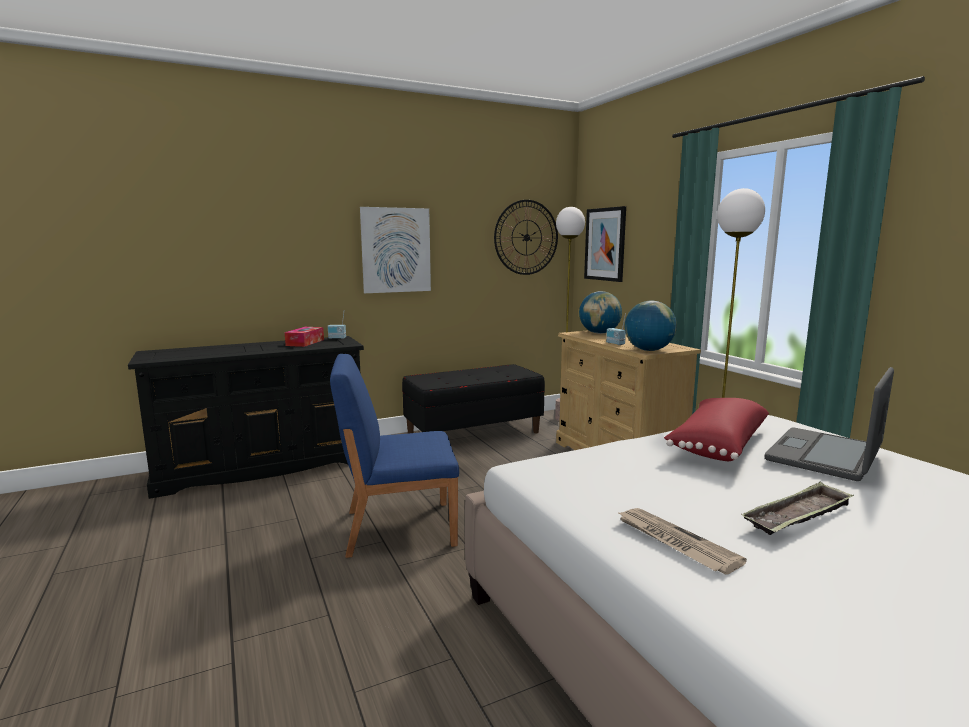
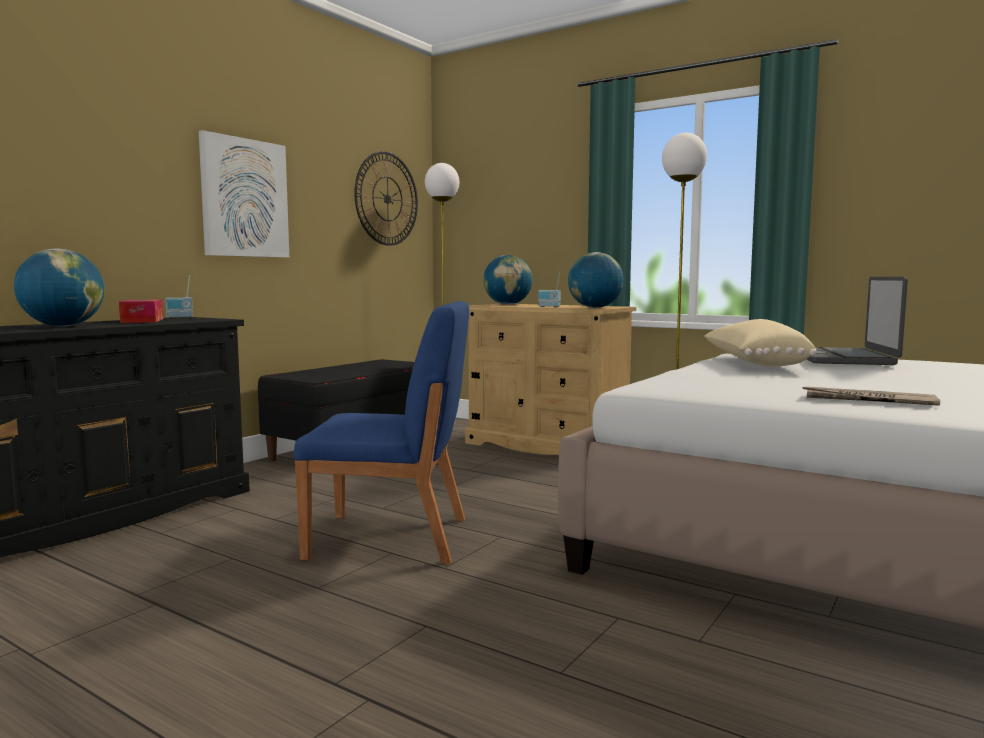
camera: 30 degrees left, 5 degrees down
blue chair [330,354,459,558] -> blue chair turned 135 degrees counterclockwise [294,301,469,564]
picture [584,206,626,282] -> none
red pillow [664,398,769,461] -> beige pillow [704,319,817,366]
tray [742,482,854,535] -> none
none -> globe [14,249,104,327]

